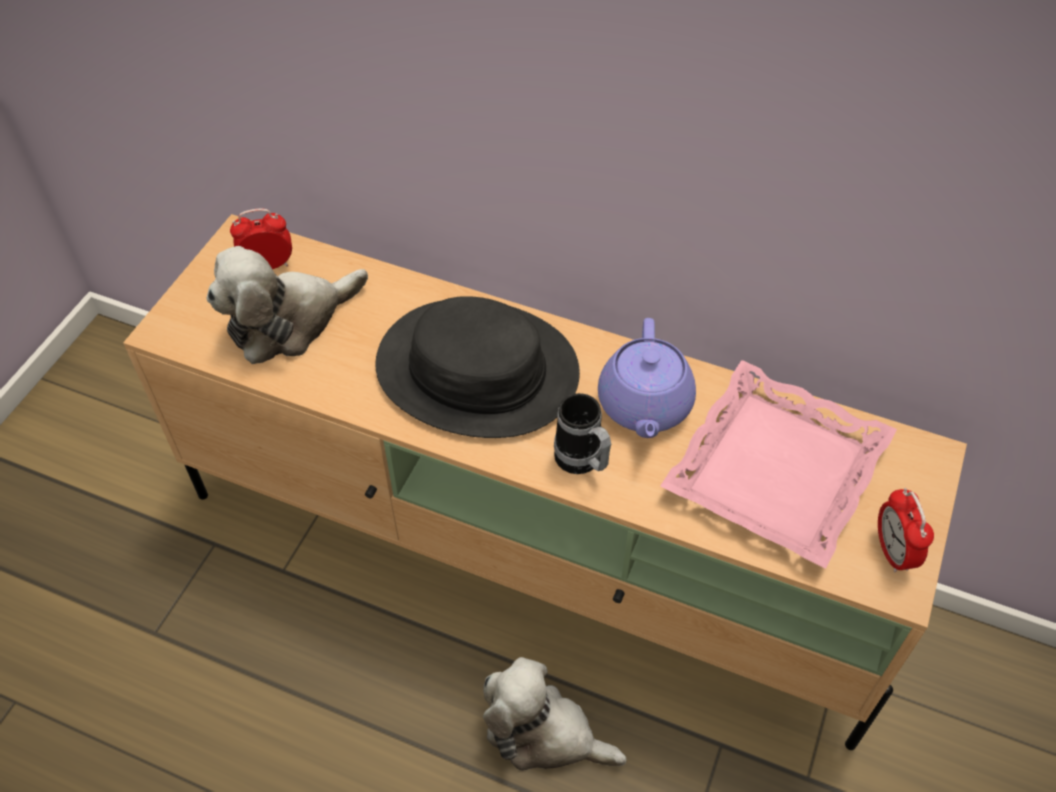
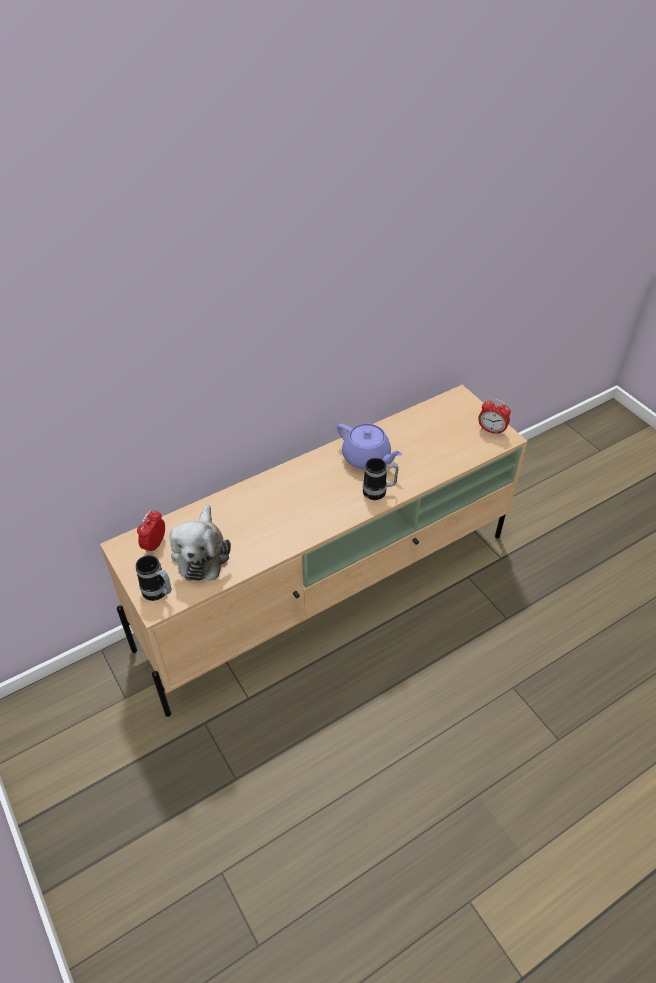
camera: 55 degrees left, 5 degrees down
black hat [375,296,580,438] -> none
plush toy [483,657,627,771] -> none
pink tray [660,360,897,569] -> none
none -> mug [136,555,172,601]

